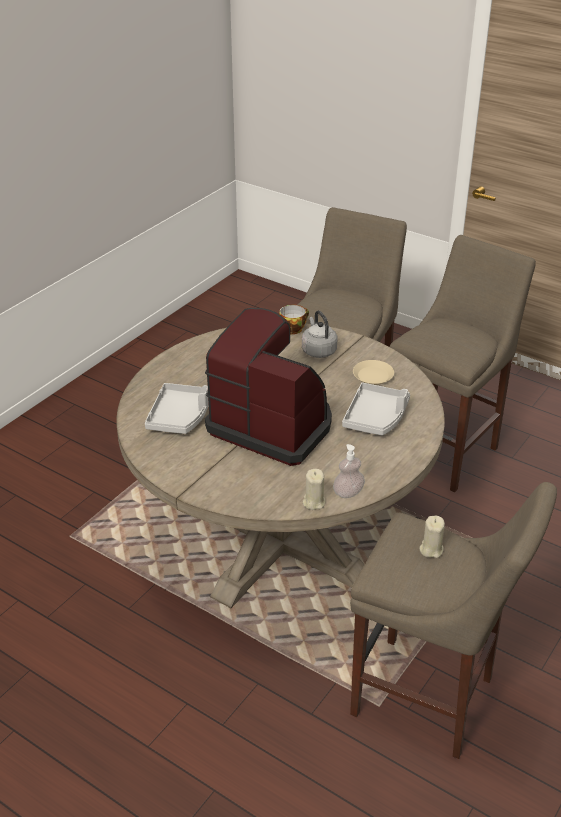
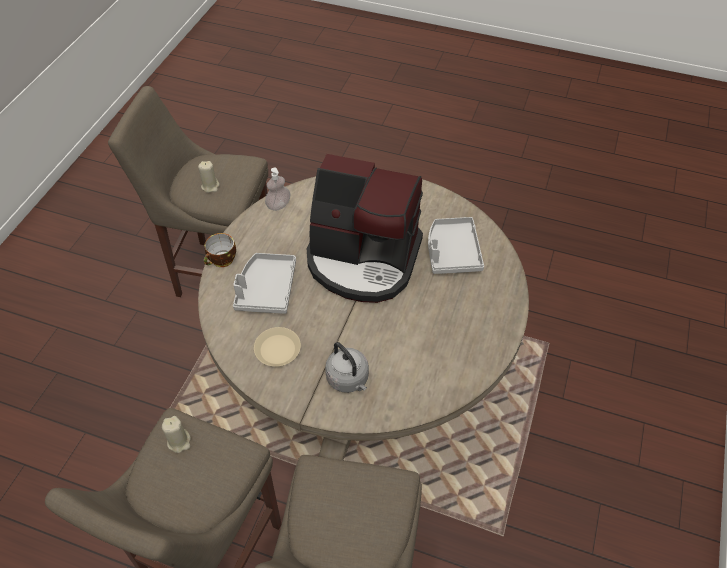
camera: 165 degrees right, 15 degrees up
cup [279,304,309,335] -> cup moved to [204,233,236,267]
beige candle [303,469,325,510] -> beige candle moved to [162,416,191,453]

